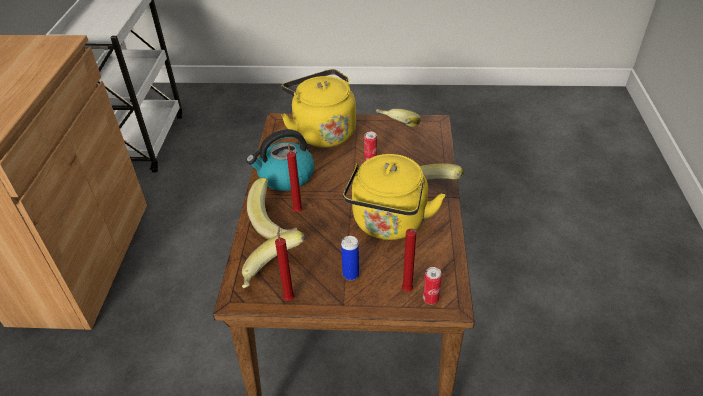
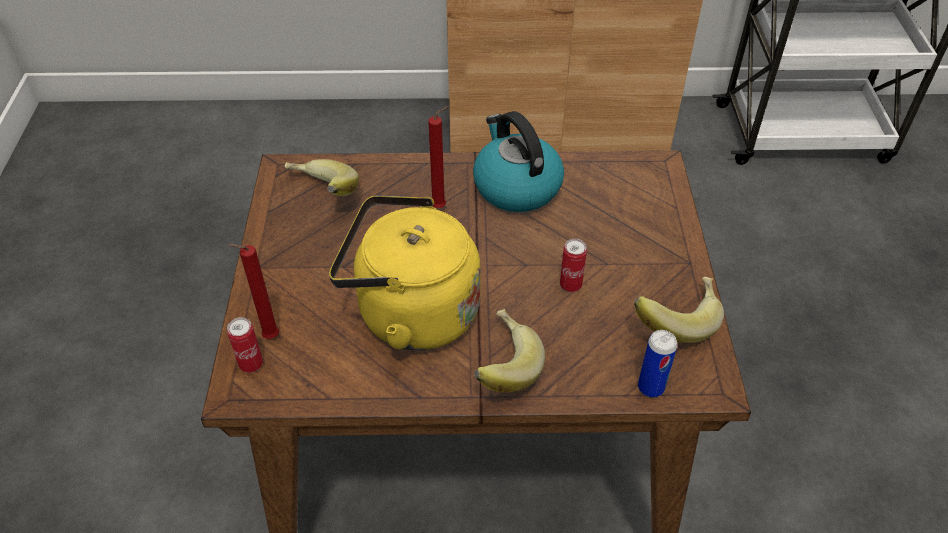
camera: 85 degrees right, 5 degrees up
banana [247,177,297,239] -> none
red candle [275,226,295,301] -> none
yellow kettle [281,69,356,148] -> none
can [341,236,359,280] -> can moved to [638,330,677,397]

